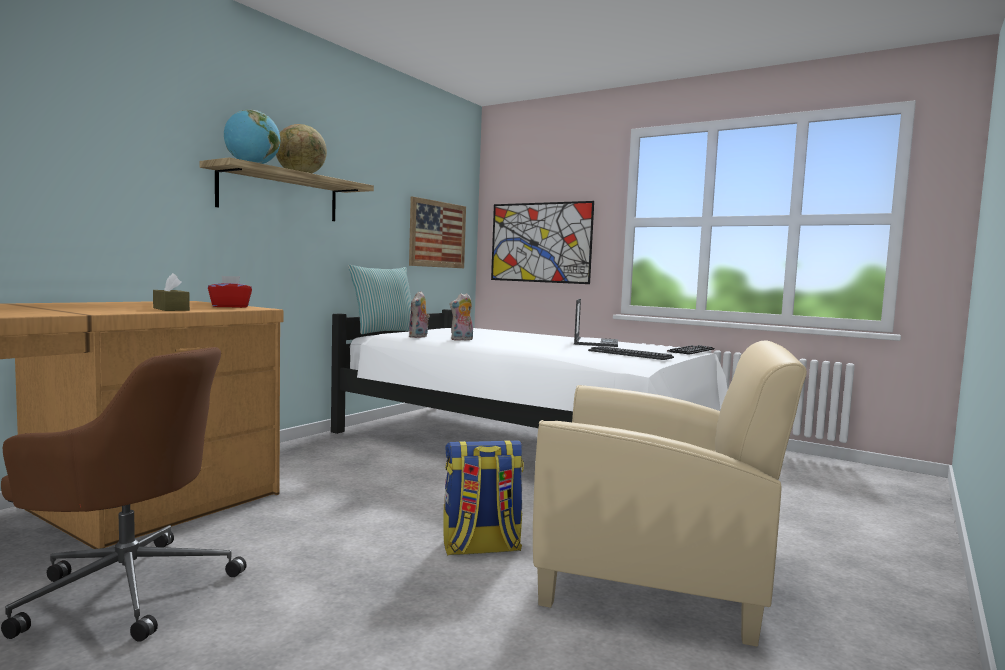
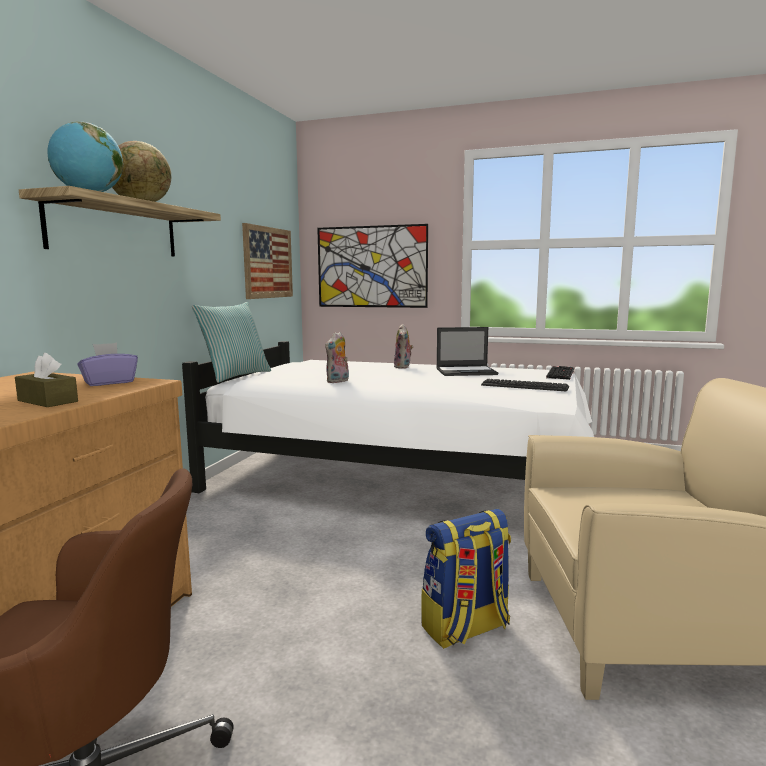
camera: 15 degrees left, 5 degrees up
red tissue box [208,276,252,308] -> purple tissue box [78,343,138,386]
plush toy [409,291,430,338] -> plush toy moved to [394,324,413,369]
laptop [574,298,618,347] -> laptop turned 90 degrees clockwise [436,327,498,376]

